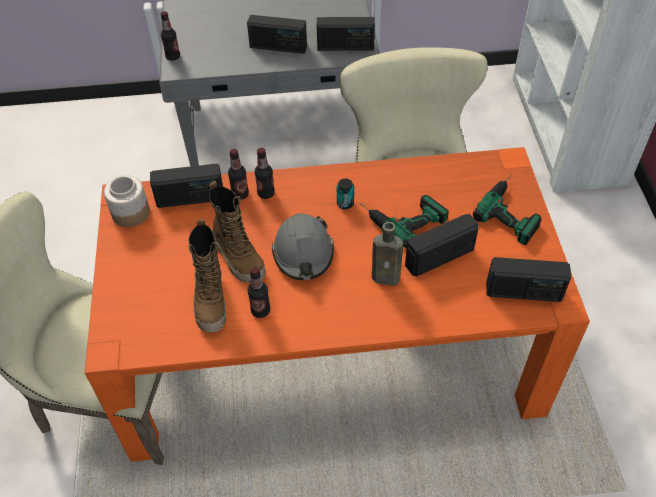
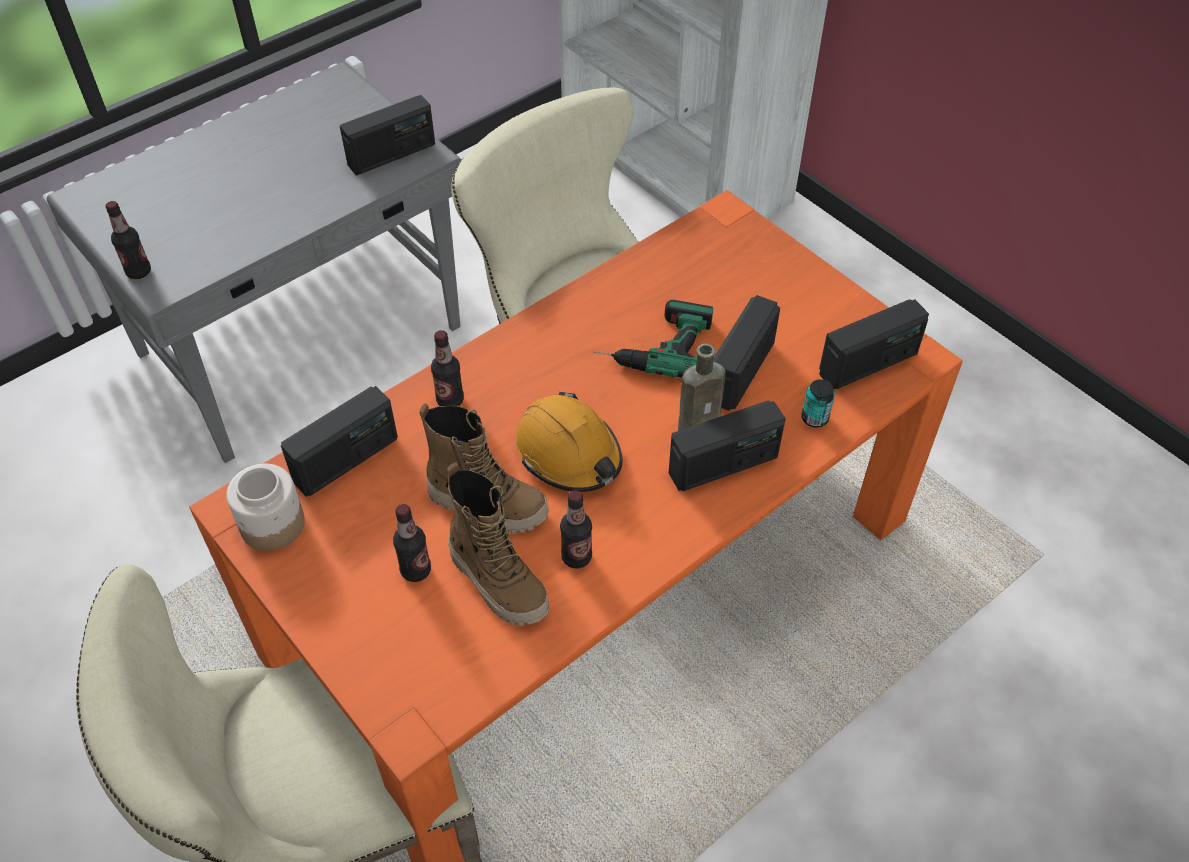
camera: 35 degrees left, 0 degrees up
bottle [228,149,249,200] -> bottle moved to [393,504,431,582]
radio [247,15,307,54] -> radio moved to [669,400,785,491]
grey hard hat [272,213,334,280] -> orange hard hat [516,392,622,492]
can [337,179,354,209] -> can moved to [801,379,835,427]
power drill [473,174,542,245] -> none

